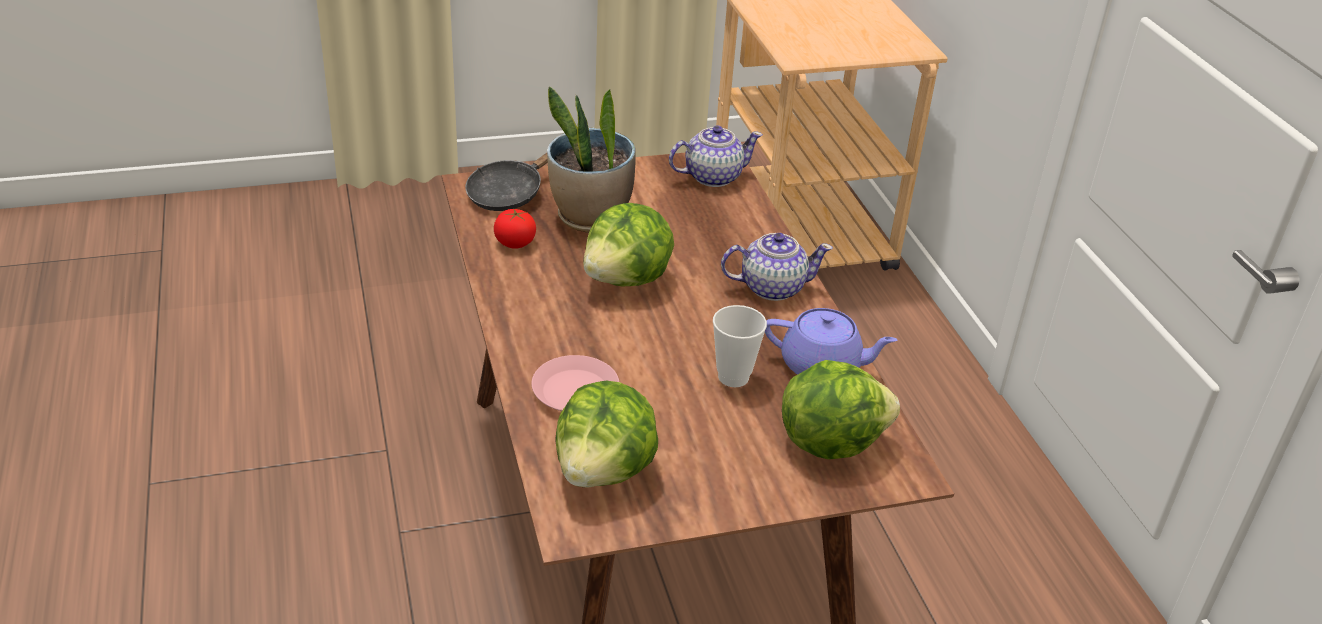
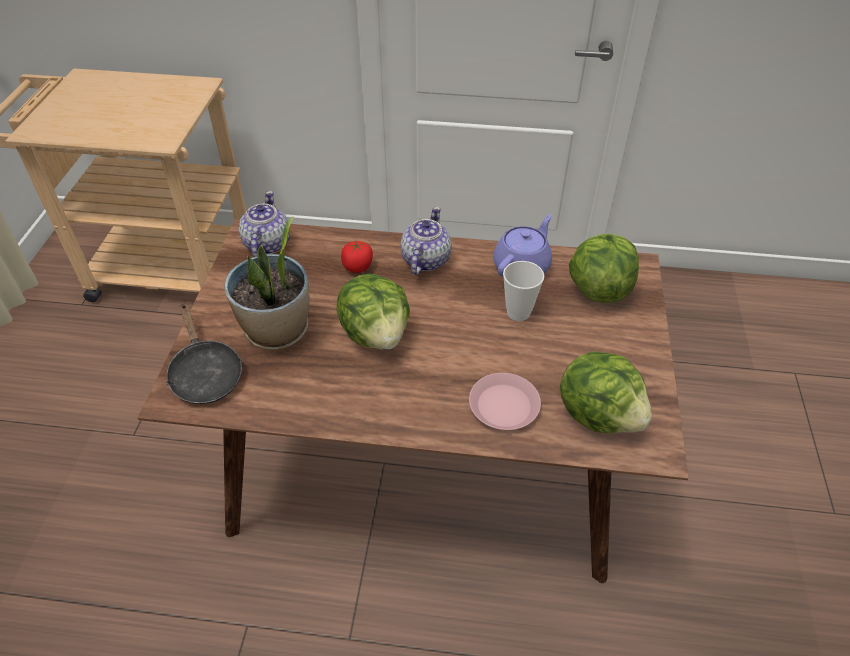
camera: 65 degrees left, 10 degrees up
tomato [494,209,536,249] -> tomato moved to [341,240,373,273]

